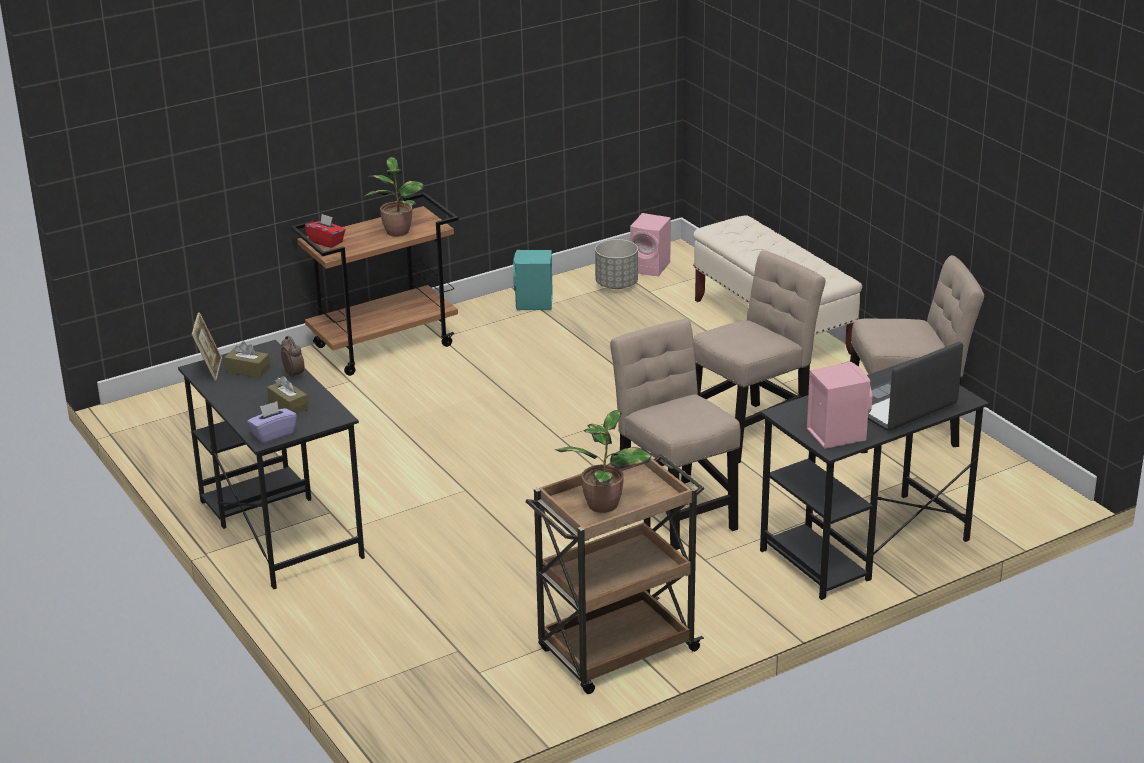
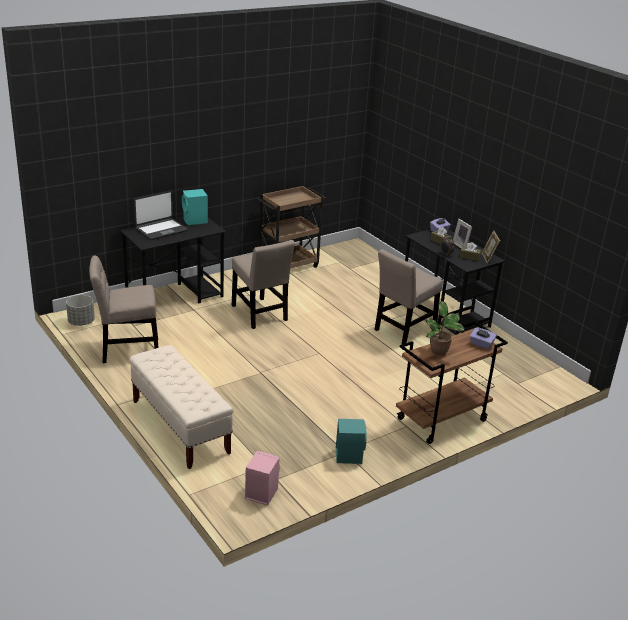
camera: 175 degrees right, 0 degrees up
red tissue box [305,214,346,248] -> purple tissue box [470,328,497,349]
potted plant [555,410,652,513] -> none
grey planter [595,239,638,289] -> grey planter moved to [66,295,95,326]
beige chair [693,250,825,463] -> beige chair moved to [374,249,442,345]
pink speaker [807,362,872,449] -> turquoise speaker [182,189,208,225]
none -> picture frame [453,219,472,249]

